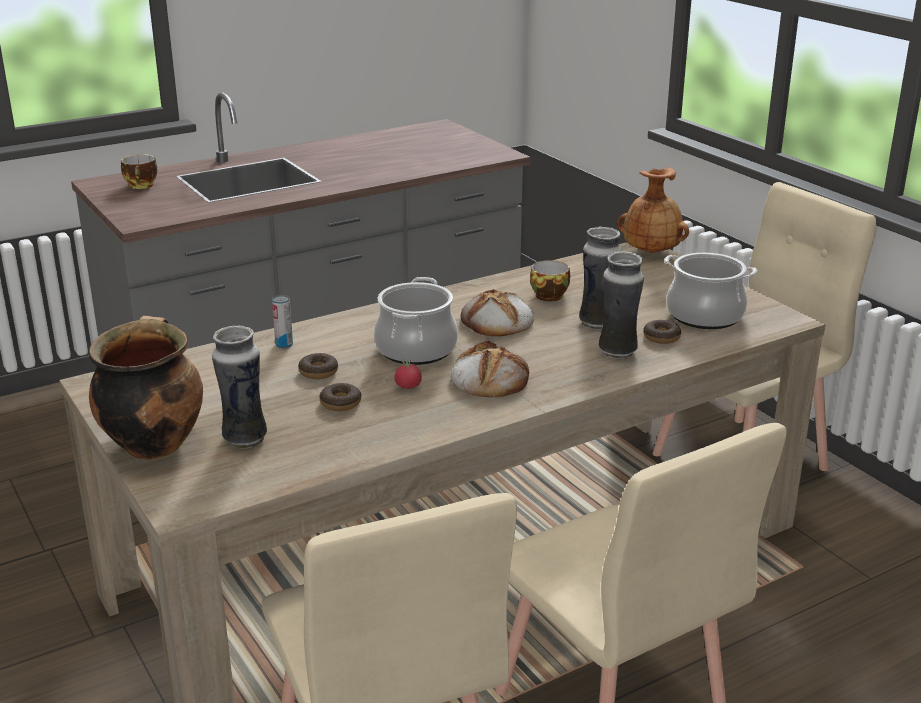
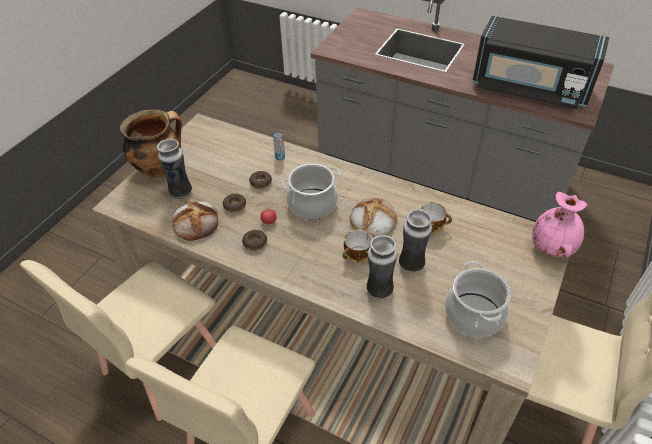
camera: 60 degrees right, 20 degrees up
cup [121,154,157,189] -> cup moved to [342,229,372,262]
bread [450,340,529,398] -> bread moved to [172,201,218,241]
brown vase [618,167,689,253] -> pink vase [532,192,587,258]
donut [643,320,681,344] -> donut moved to [242,230,267,251]
none -> black microwave [473,16,609,109]

